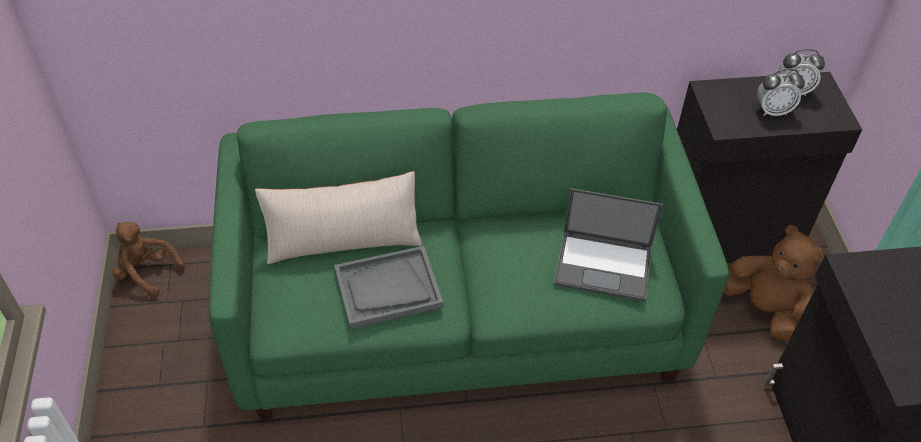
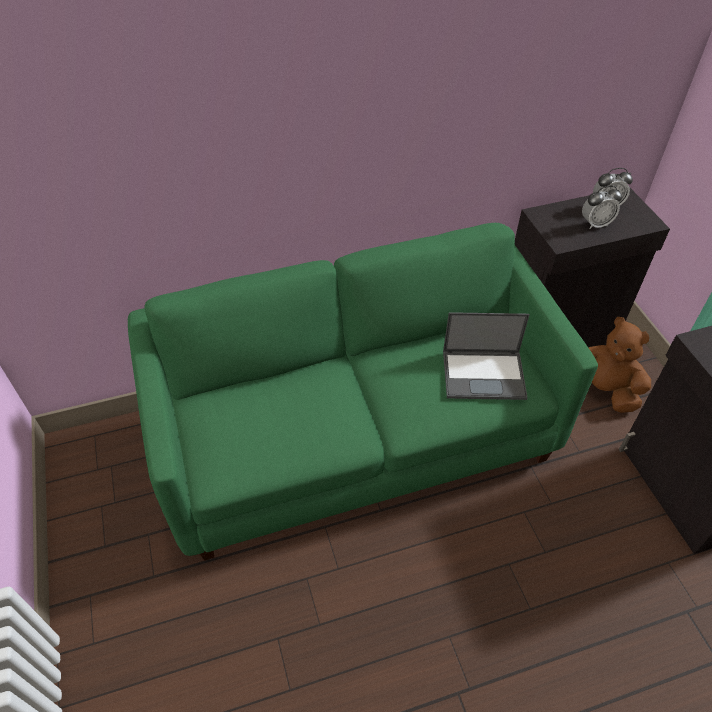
camera: 10 degrees left, 0 degrees up
brown plush toy [112,222,185,297] -> none
beige pillow [255,171,422,264] -> none
grey tray [334,246,443,329] -> none

